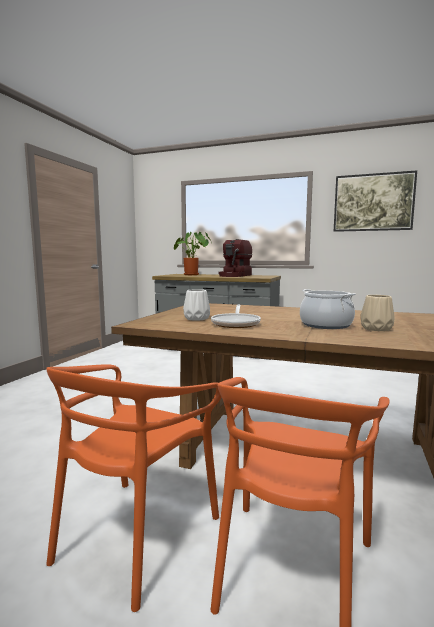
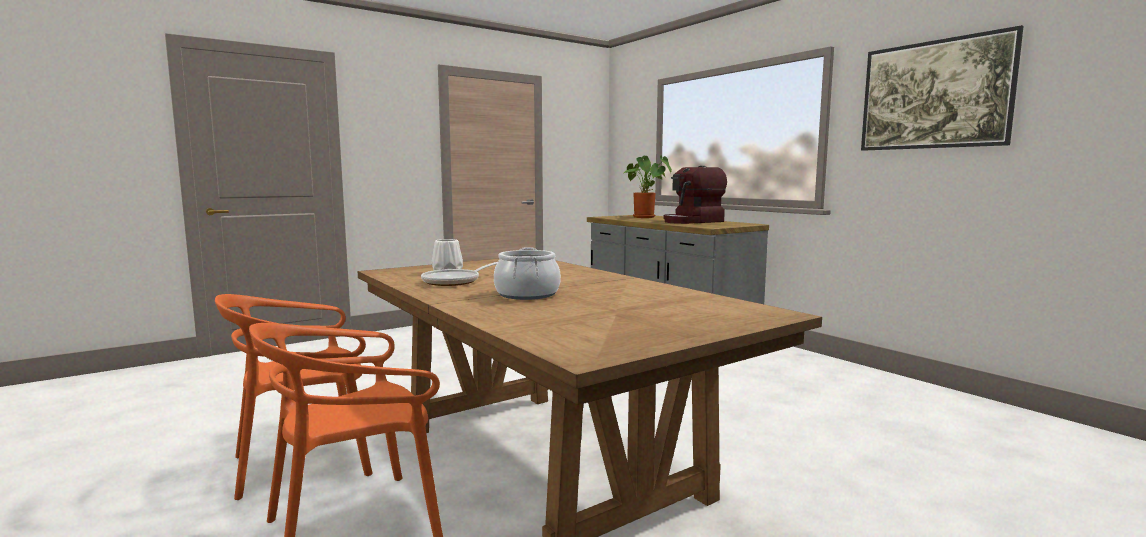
camera: 35 degrees right, 0 degrees up
beige vase [361,295,395,331] -> none

